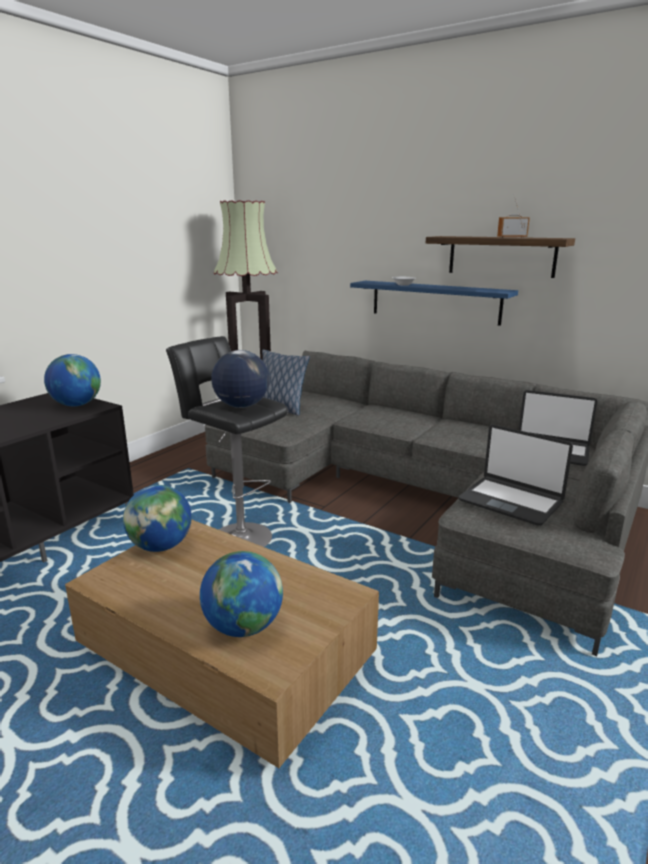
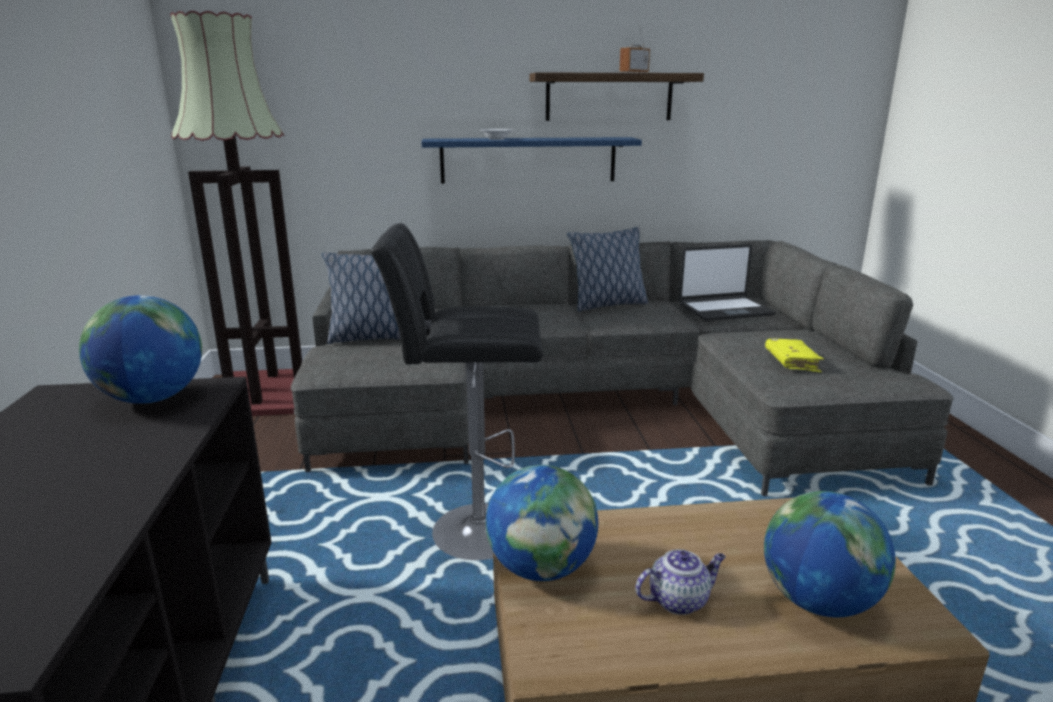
camera: 40 degrees left, 0 degrees up
globe [211,350,270,408] -> none
laptop [459,424,573,526] -> yellow book [765,338,824,372]
none -> pillow [567,227,648,312]
none -> teapot [635,549,726,615]

